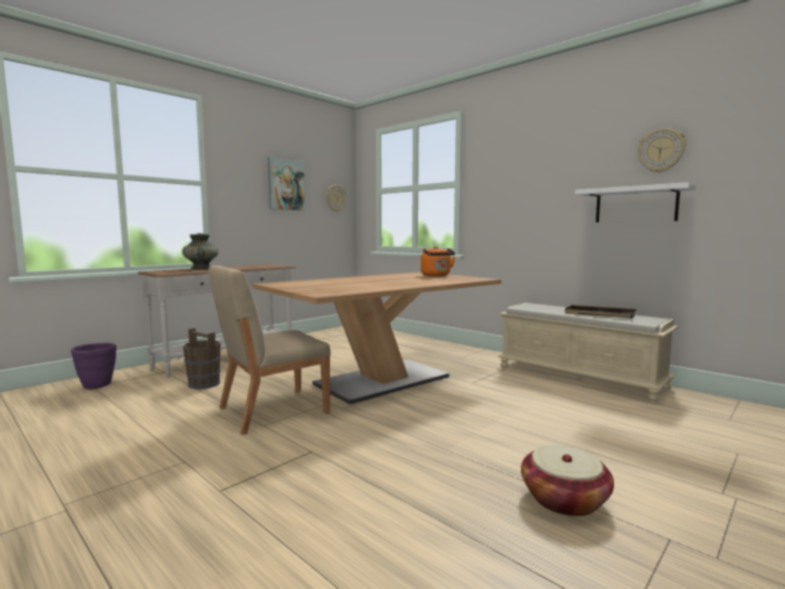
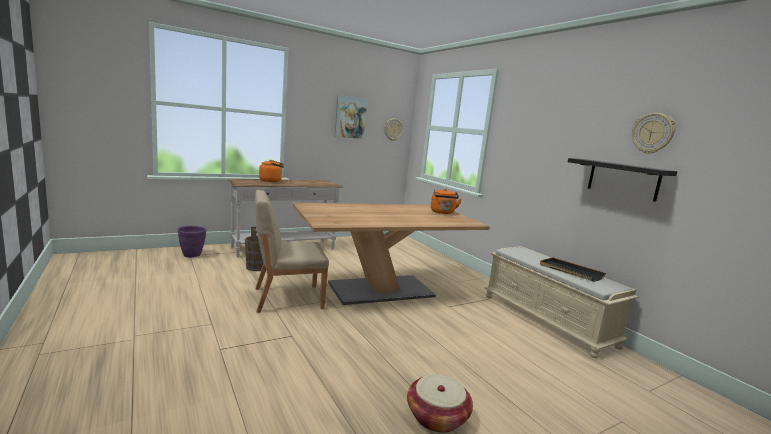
camera: 15 degrees right, 5 degrees up
turquoise vase [182,233,218,270] -> orange kettle [259,160,284,182]
white shelf [575,182,696,222] -> black shelf [568,158,677,202]

